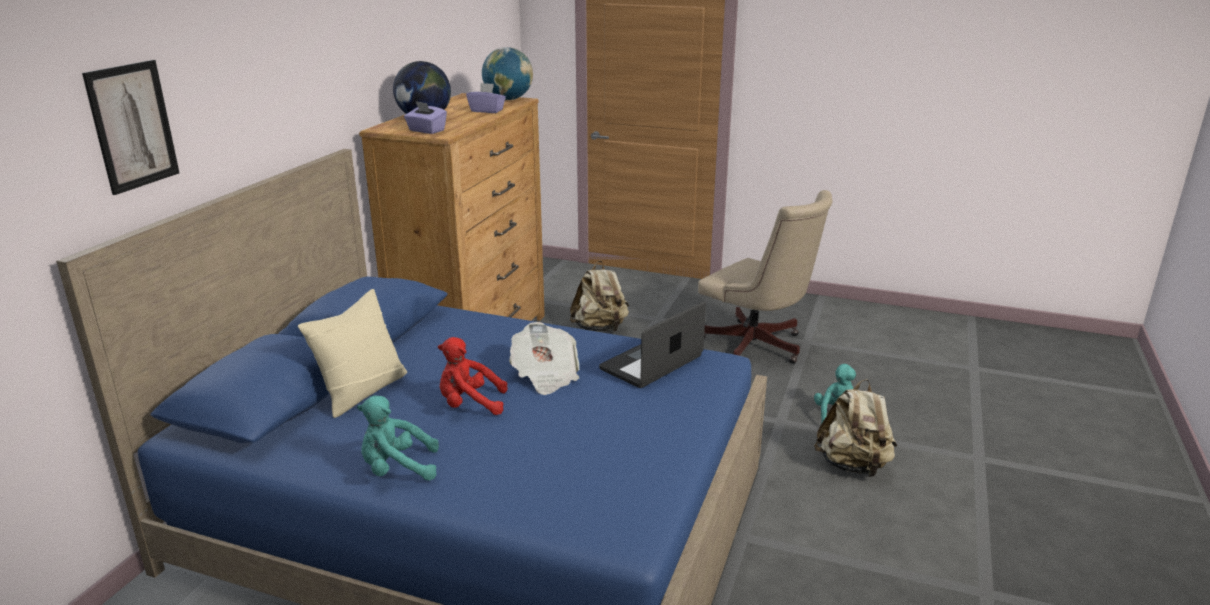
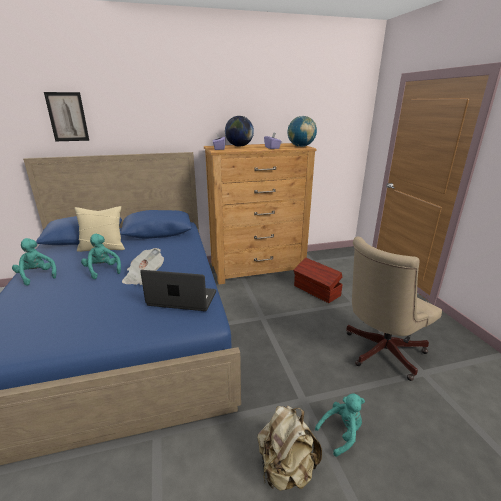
camera: 55 degrees right, 0 degrees up
red plush toy [438,337,508,415] -> turquoise plush toy [81,234,121,279]
beige backpack [570,261,629,332] -> brown storage box [293,258,343,303]
beige office chair [698,190,833,363] -> beige office chair turned 45 degrees clockwise [346,236,442,381]

